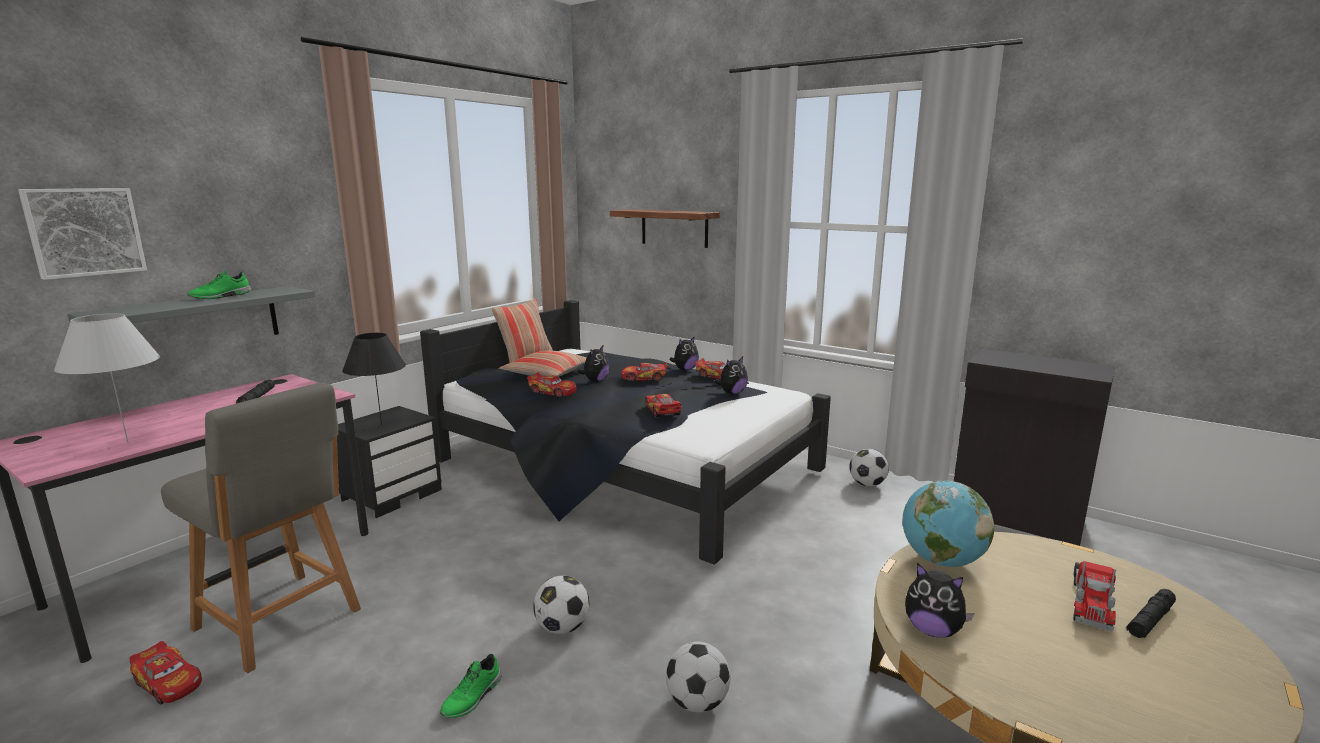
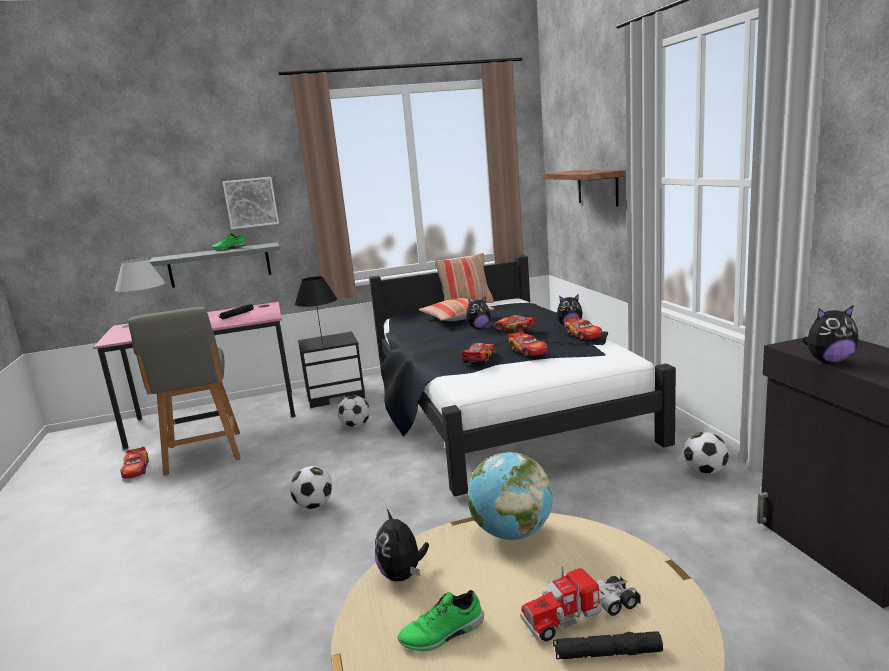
camera: 40 degrees right, 0 degrees up
picture [18,188,147,280] -> picture moved to [223,177,279,229]
green shoe [440,654,502,718] -> green shoe moved to [397,590,484,651]
toy car [527,372,577,398] -> toy car moved to [508,331,548,357]
football [666,642,730,712] -> football moved to [337,396,370,428]
plush toy [714,357,748,395] -> plush toy moved to [802,305,859,363]

